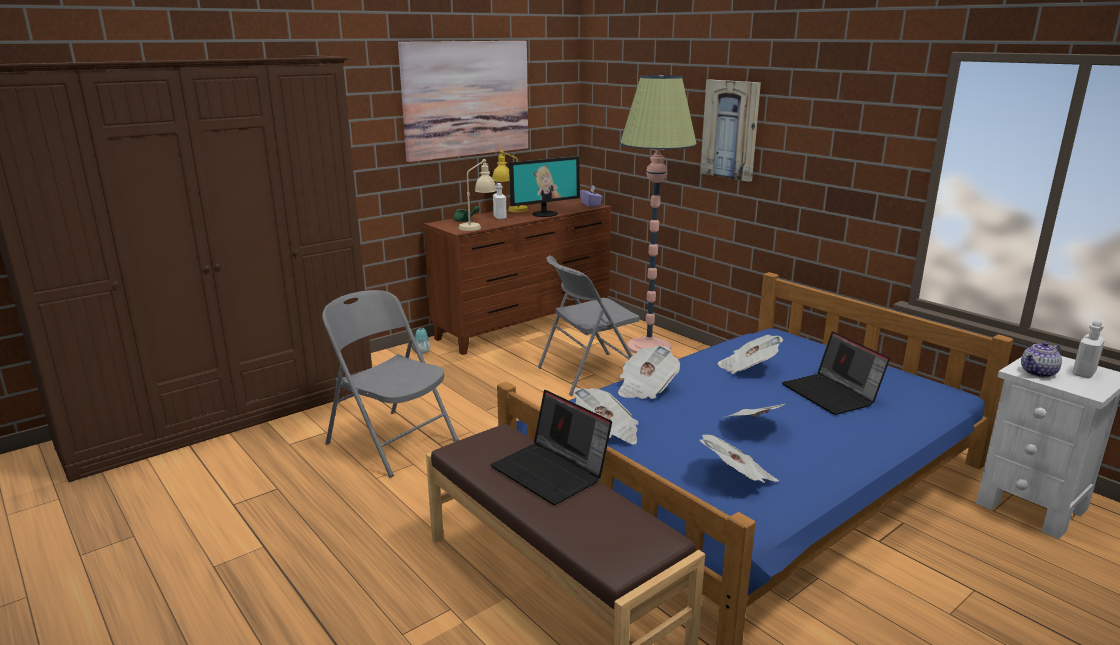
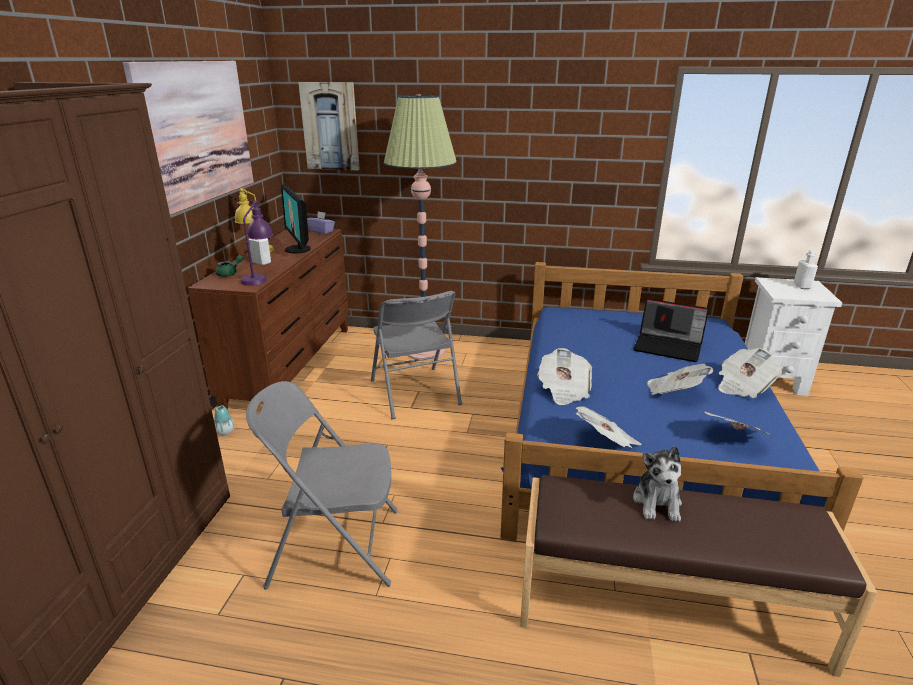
camera: 40 degrees left, 5 degrees up
beige table lamp [458,159,497,231] -> purple table lamp [240,200,273,286]
laptop [491,390,612,505] -> plush toy [633,446,682,522]
monitor [509,156,580,217] -> monitor turned 135 degrees clockwise [281,184,310,254]
grey chair [538,255,639,396] -> grey chair turned 45 degrees counterclockwise [371,291,462,420]
picture [700,80,761,182] -> picture moved to [298,82,360,170]
newspaper [718,335,783,374] -> newspaper moved to [718,348,782,398]
teapot [1021,342,1062,378] -> none

